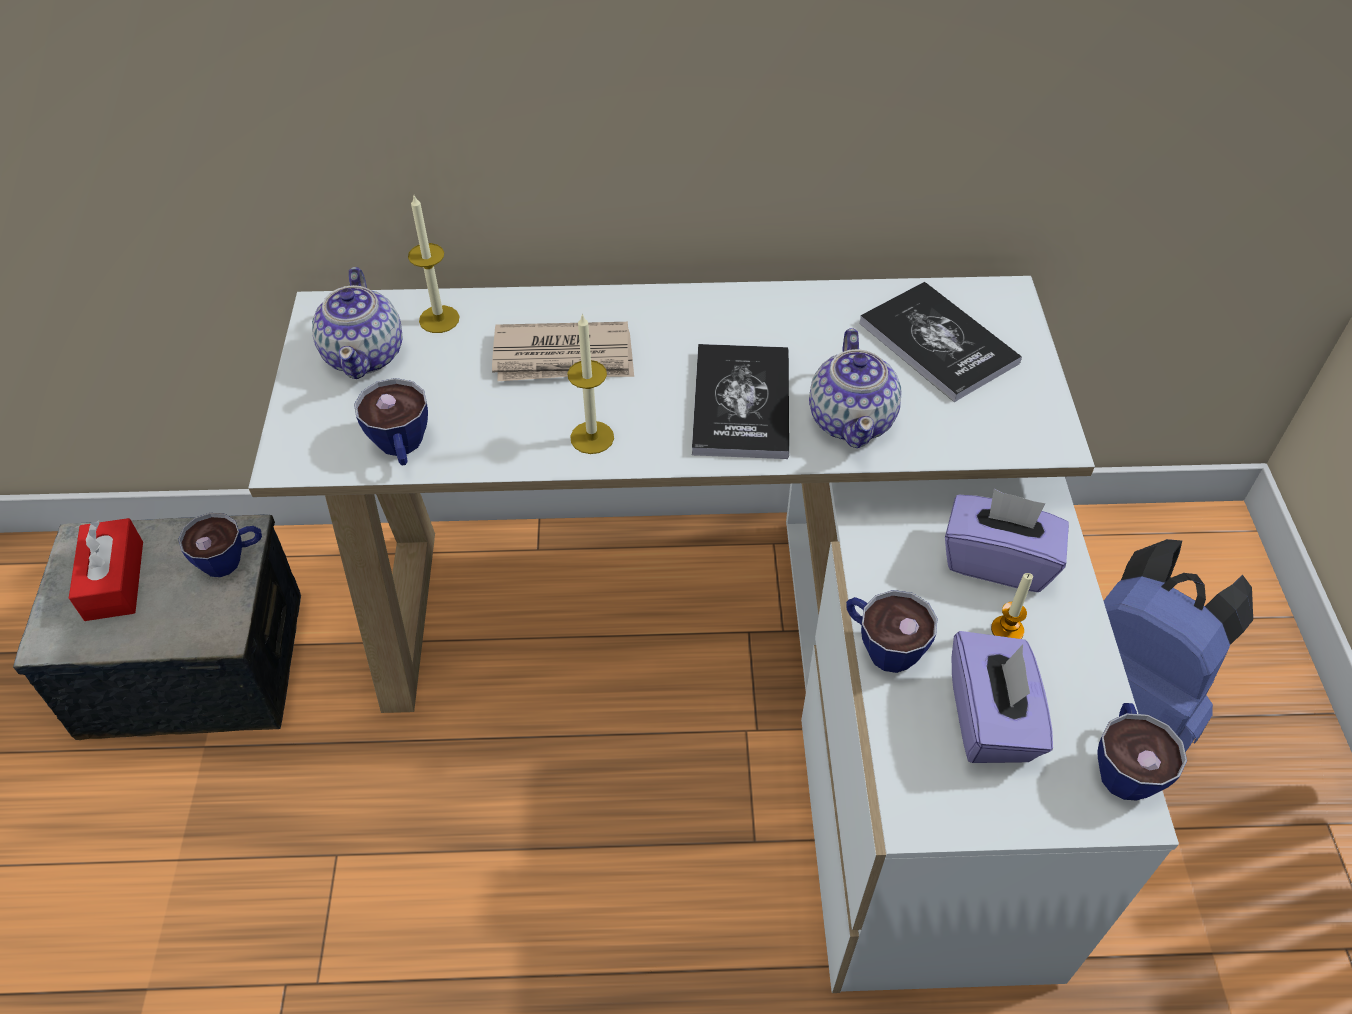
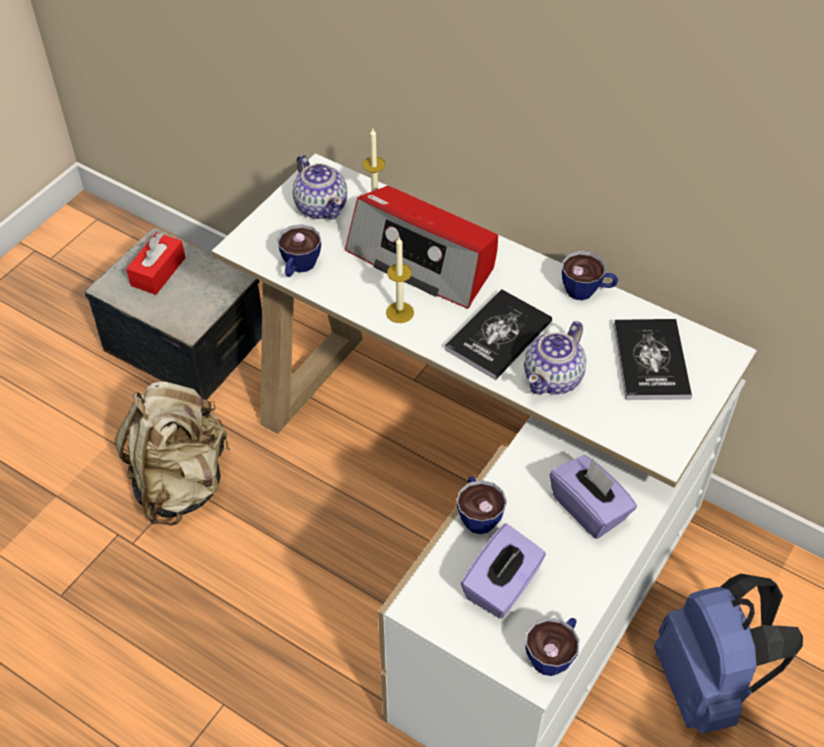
camera: 35 degrees right, 0 degrees up
cup [178,513,262,577] -> cup moved to [562,251,618,300]
teapot [312,267,403,379] -> teapot turned 60 degrees counterclockwise [293,155,347,219]
newspaper [492,322,634,381] -> radio [345,186,498,309]
candle [991,573,1033,639] -> none
none -> beige backpack [115,381,231,525]

